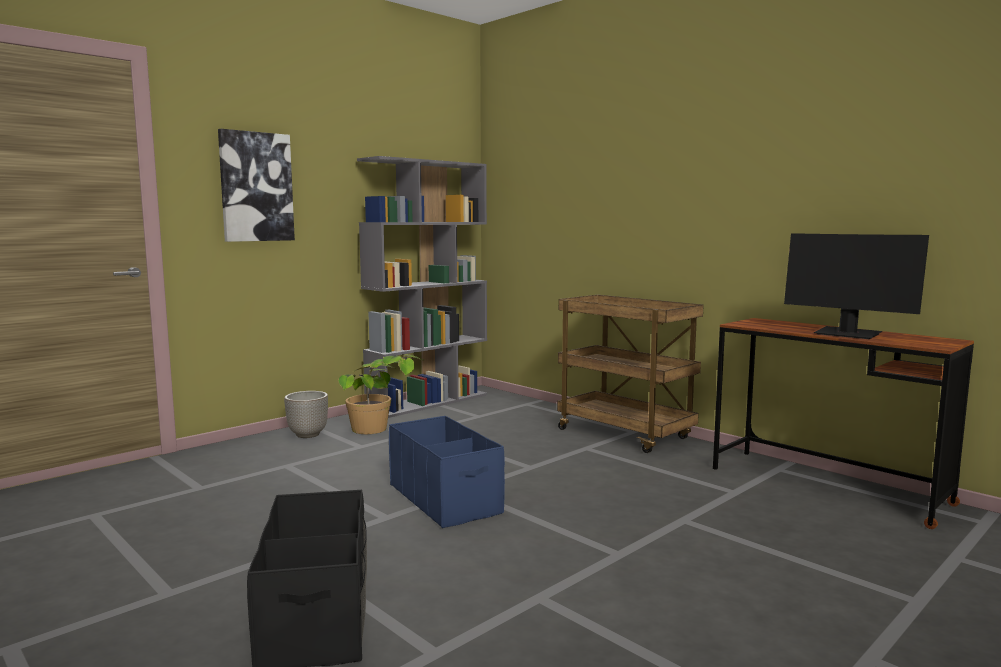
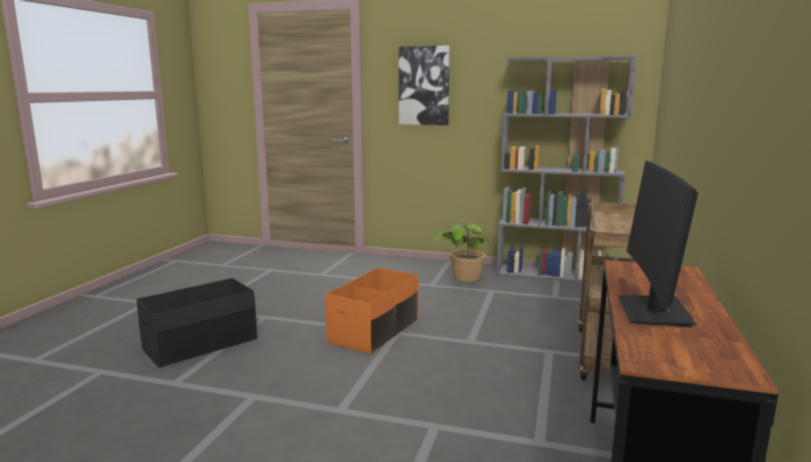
camera: 60 degrees right, 5 degrees up
planter [284,391,328,438] -> none
blue storage box [389,416,505,528] -> orange storage box [325,268,419,354]

